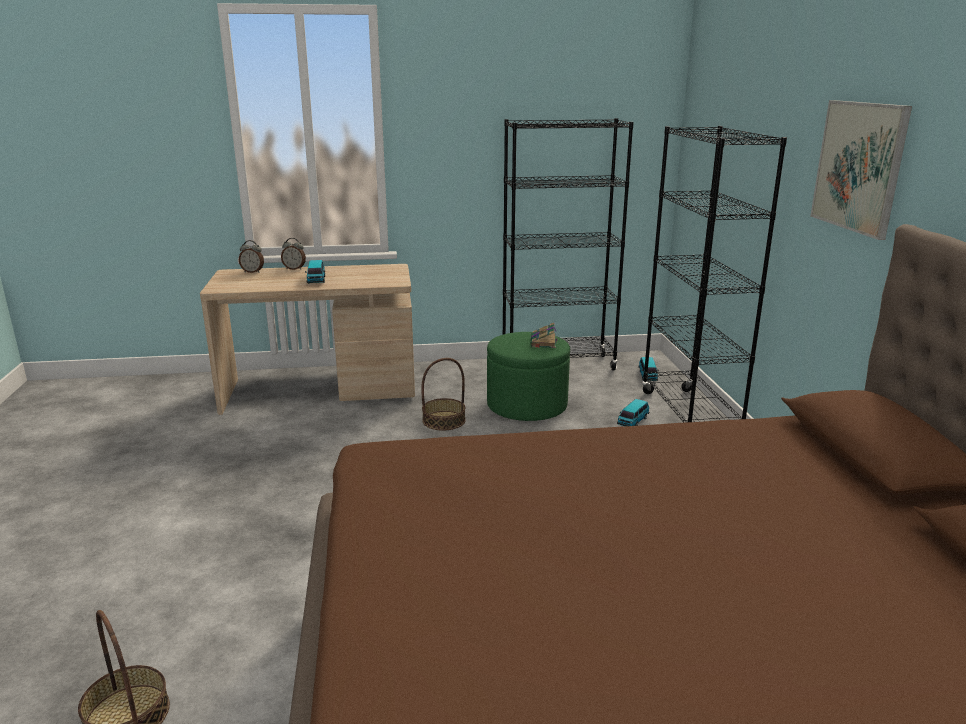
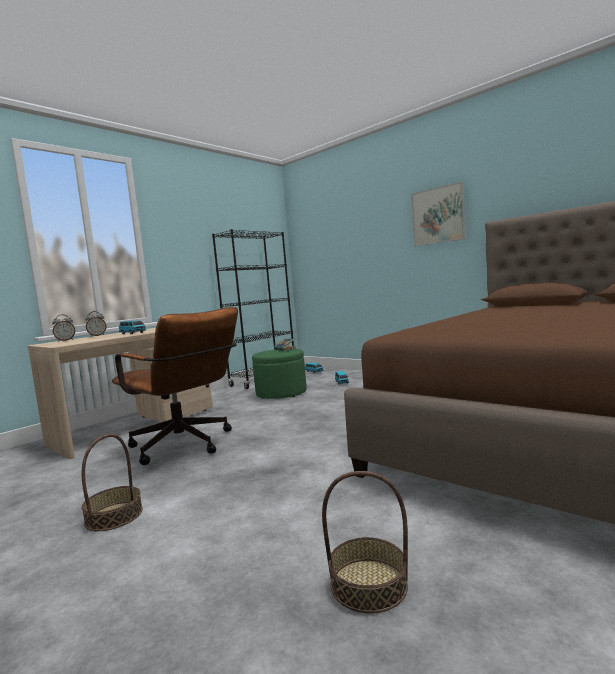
camera: 40 degrees left, 15 degrees down
basket [421,358,466,431] -> basket moved to [81,434,143,531]
black bookcase [642,126,787,422] -> none
none -> brown office chair [112,307,238,465]

